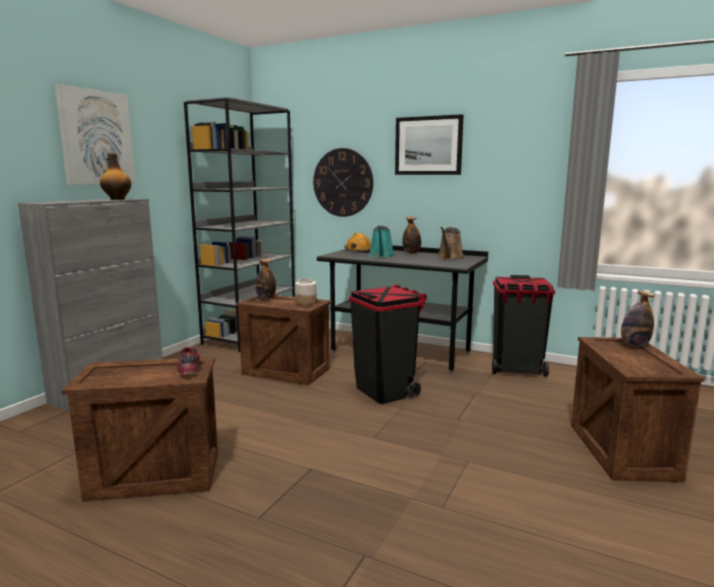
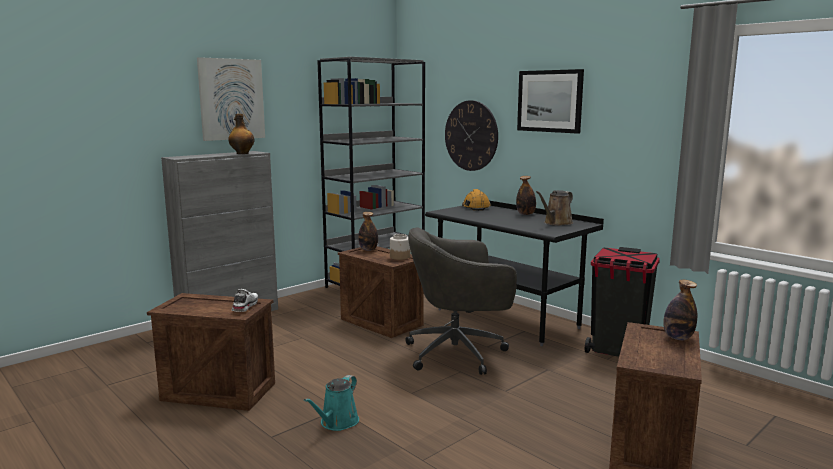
camera: 20 degrees right, 0 degrees up
red shoe [177,347,200,375] -> white shoe [232,289,258,312]
black trash can [349,285,427,404] -> grey office chair [406,227,517,375]
turquoise watering can [369,226,395,257] -> turquoise watering can moved to [304,375,359,431]

